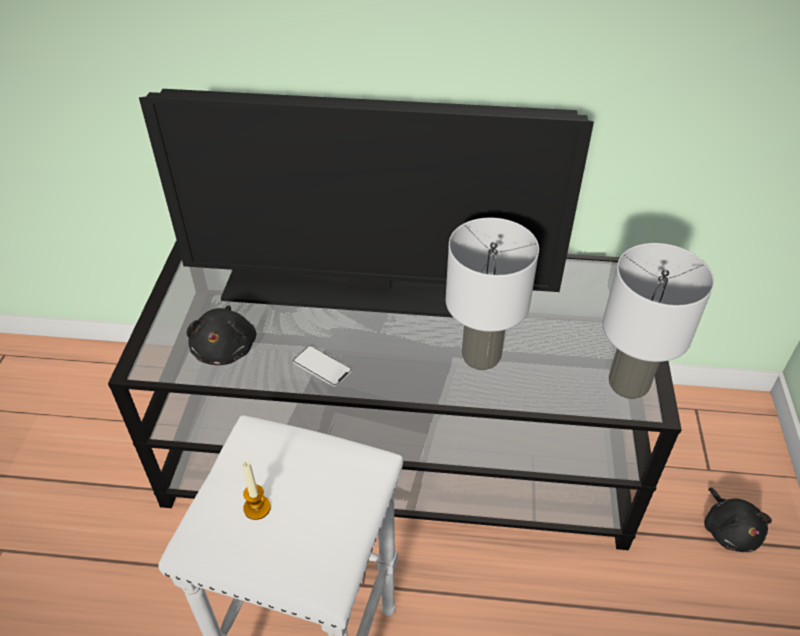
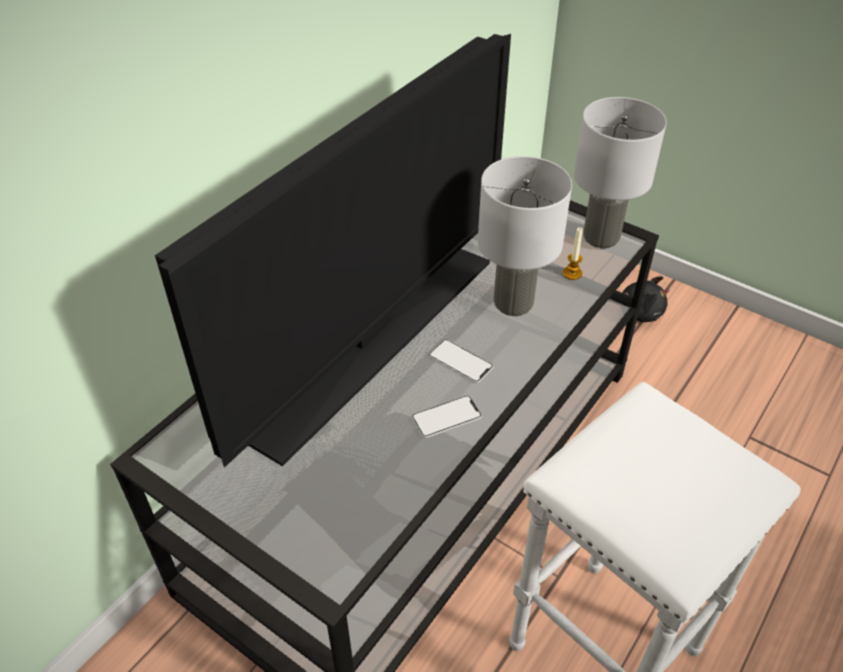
camera: 60 degrees left, 0 degrees up
black plush toy [187,305,256,365] -> none
candle [242,461,271,520] -> candle moved to [563,227,583,280]
none -> phone [428,339,494,383]

